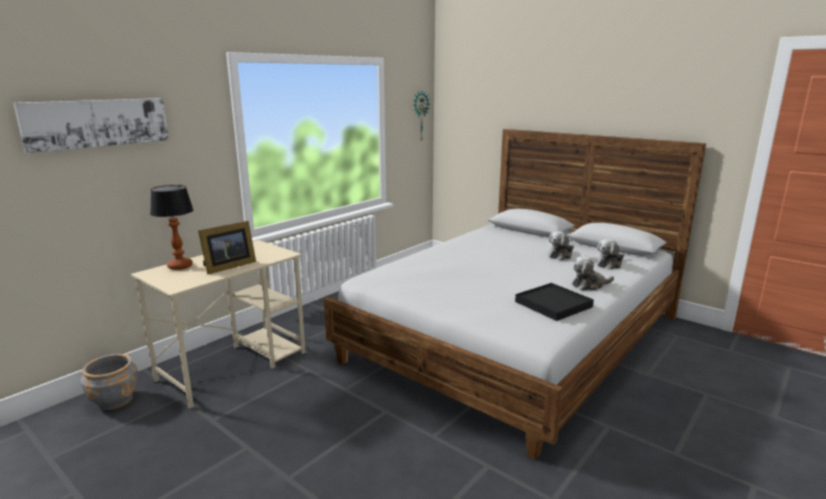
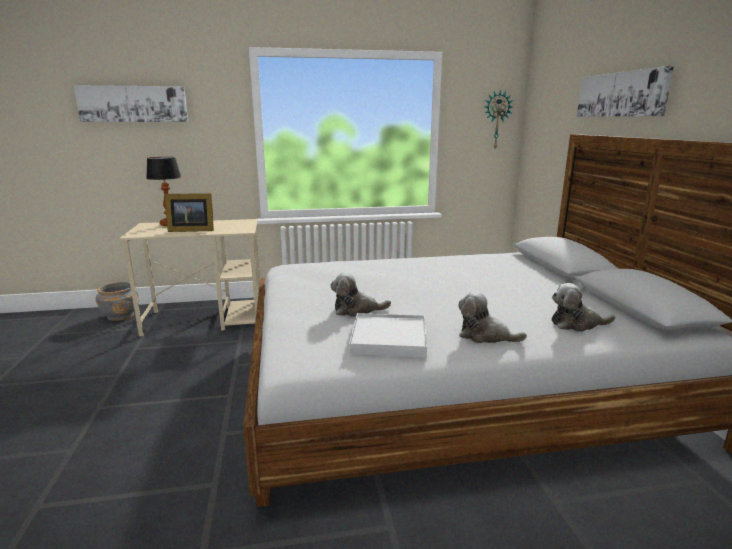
camera: 40 degrees right, 0 degrees up
black tray [515,283,594,321] -> white tray [349,313,427,357]
plush toy [548,231,574,260] -> plush toy moved to [330,272,391,317]
none -> picture [577,66,674,117]

